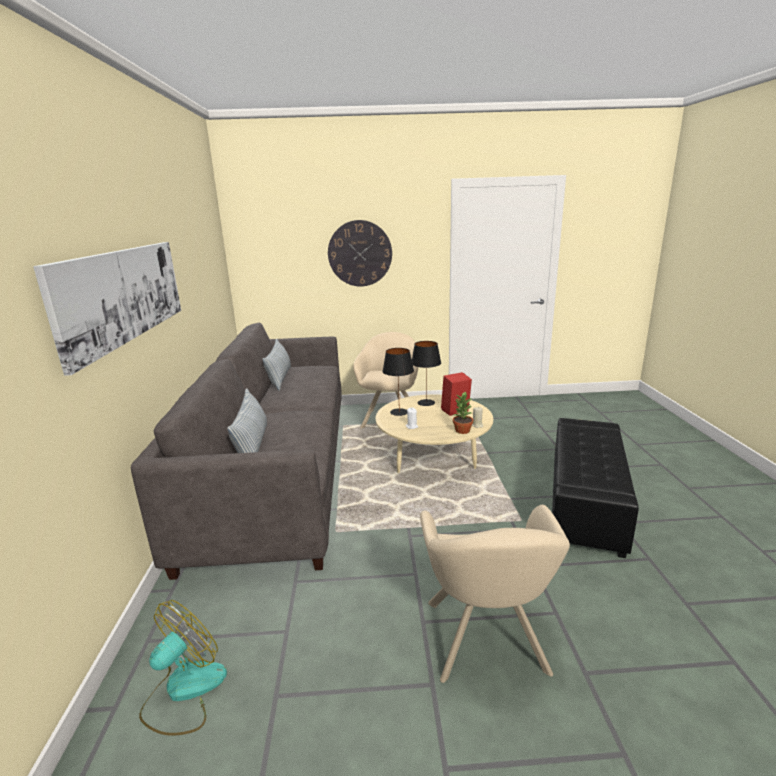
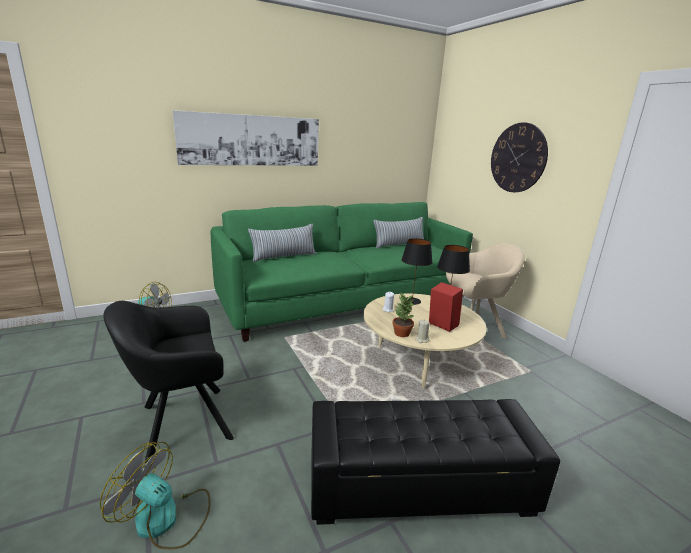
camera: 65 degrees right, 0 degrees up
grey sofa [131,323,342,580] -> green sofa [211,202,473,342]
beige armchair [420,505,570,683] -> black armchair [103,301,234,463]
none -> fan [100,442,210,549]

